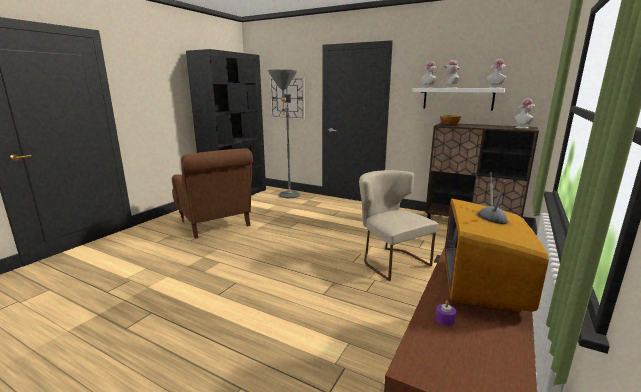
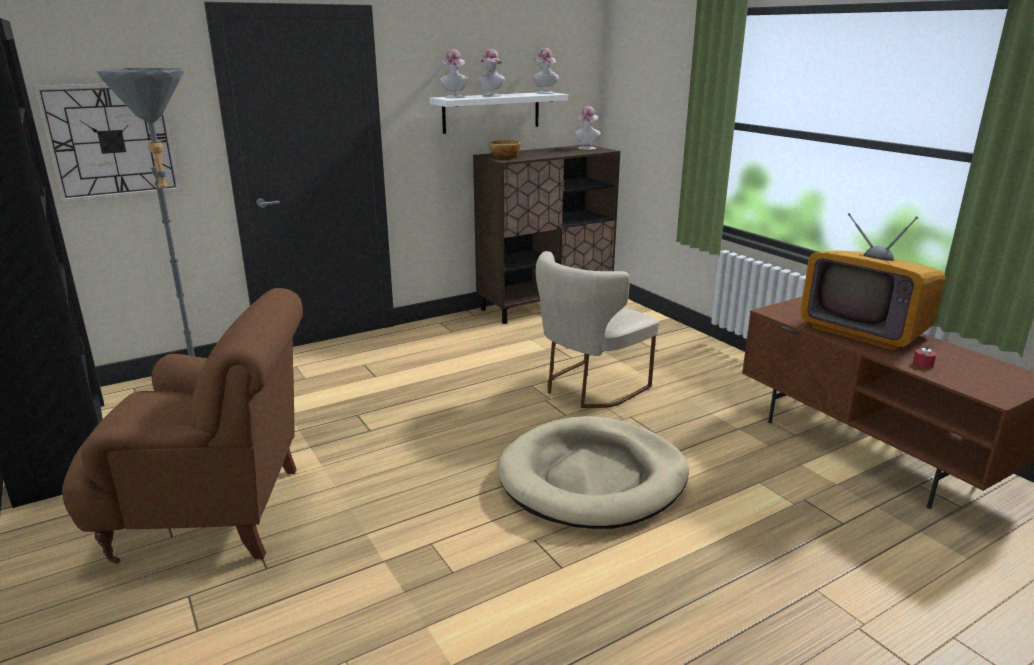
camera: 60 degrees left, 5 degrees up
beige chair [359,170,438,281] -> beige chair turned 45 degrees counterclockwise [536,251,659,408]
purple candle [435,300,456,326] -> red candle [913,343,936,368]
none -> beige dog bed [497,416,689,529]

